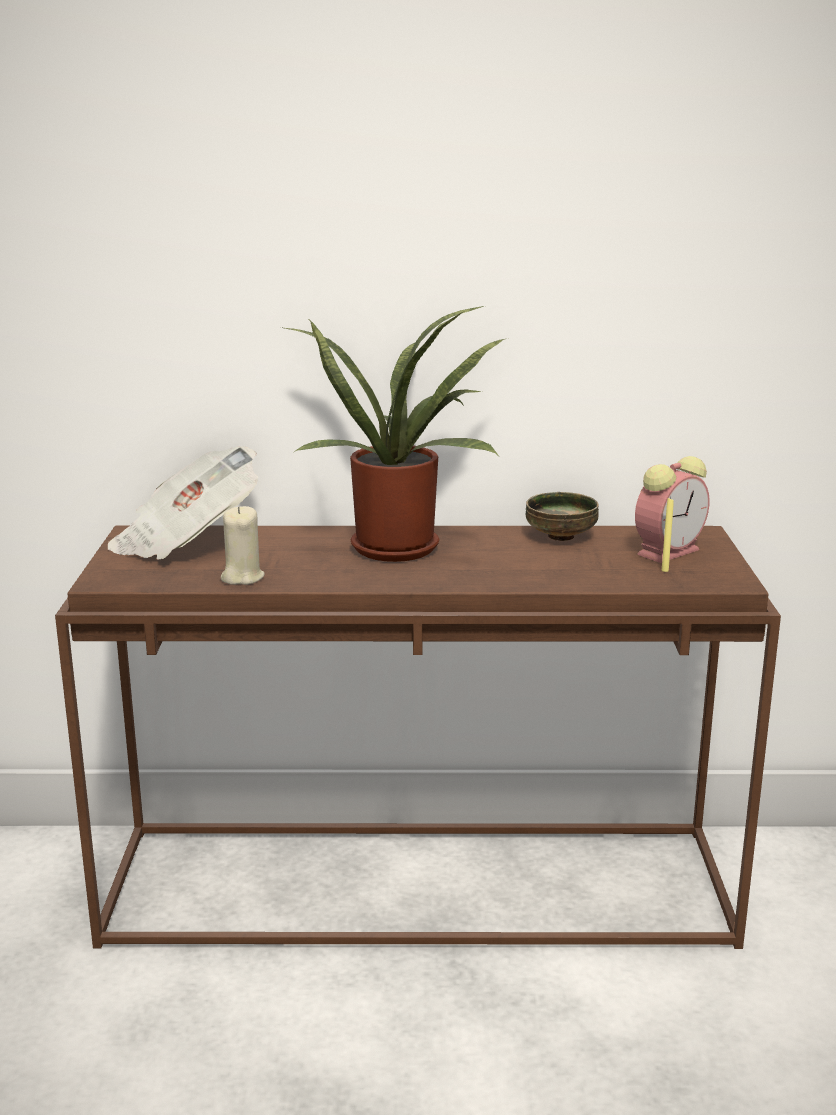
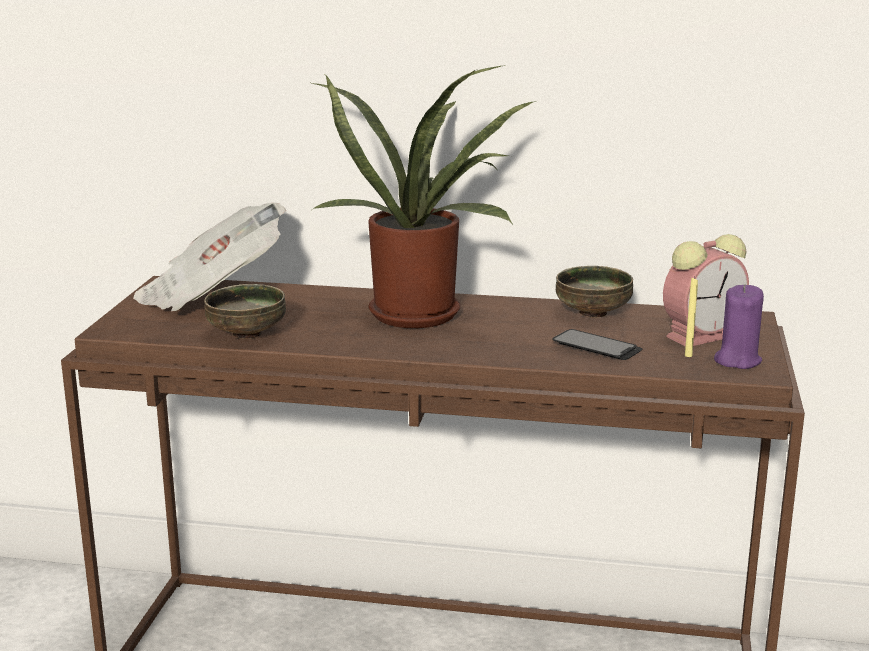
camera: 10 degrees right, 0 degrees up
beige candle [221,506,265,585] -> bowl [204,284,286,339]
none -> phone [552,329,642,360]
none -> purple candle [714,284,764,369]

